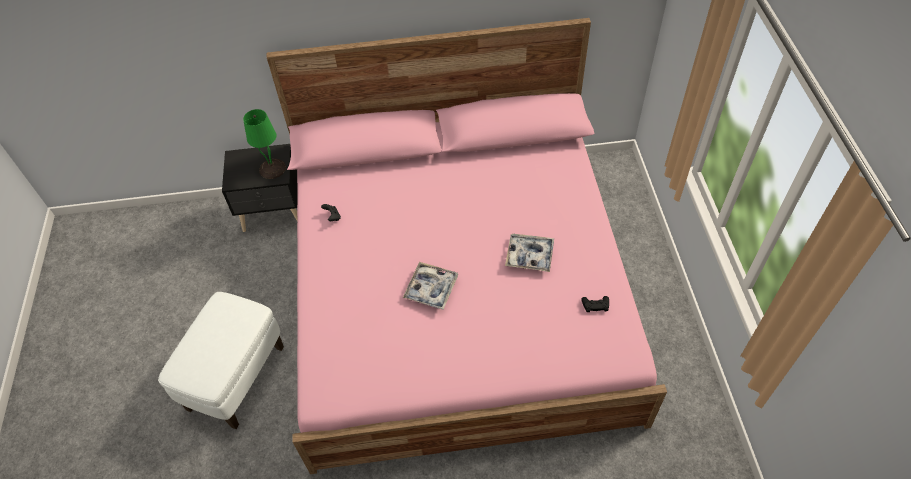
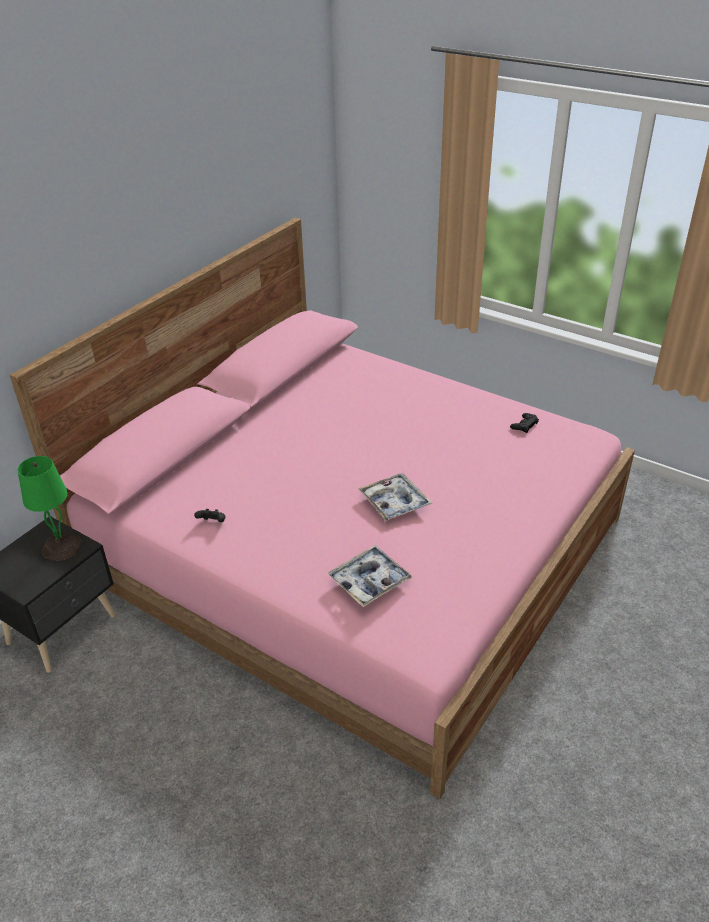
camera: 50 degrees left, 15 degrees down
white ottoman [158,292,284,429] -> none
tray [505,234,554,272] -> tray moved to [328,545,413,607]

